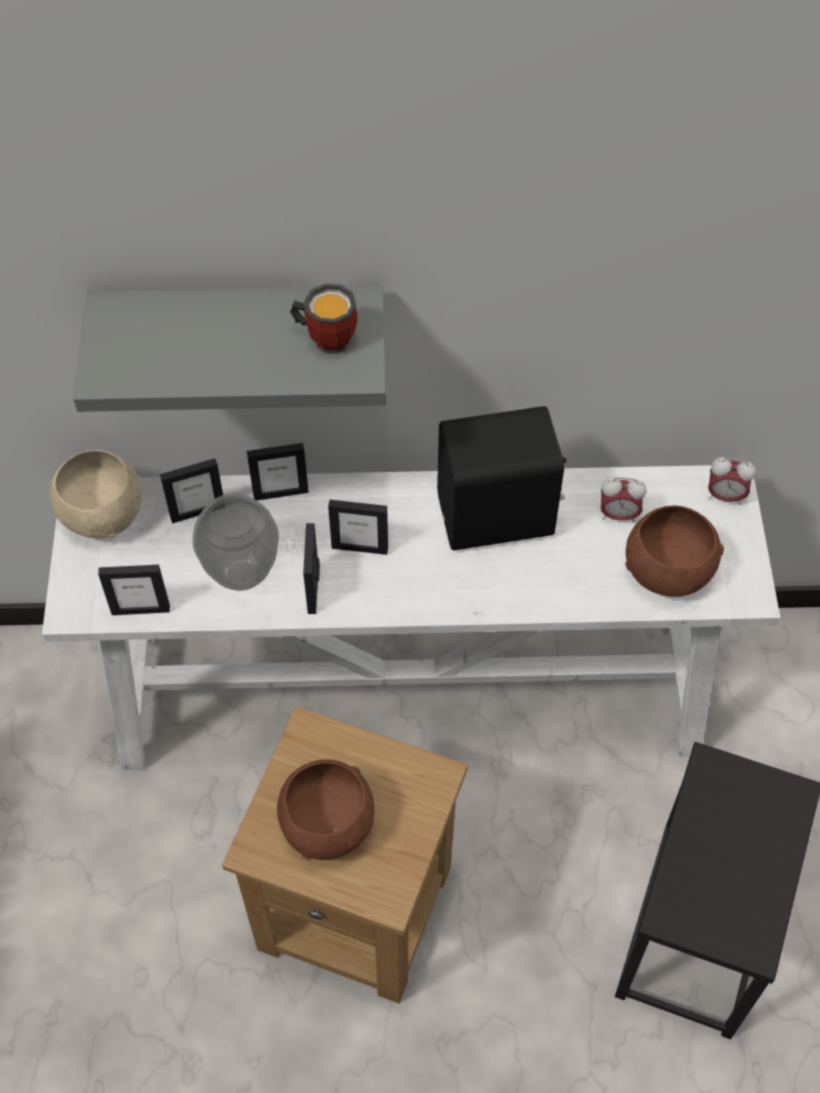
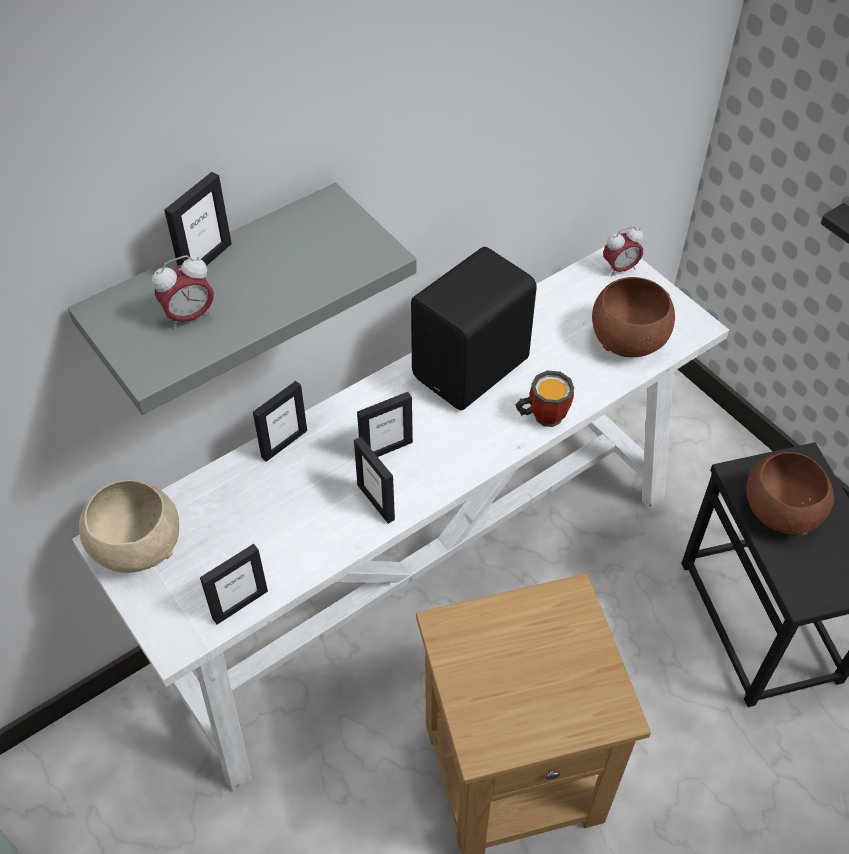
camera: 35 degrees left, 5 degrees down
picture frame [160,458,223,523] -> picture frame moved to [164,172,232,266]
vase [193,493,279,591] -> none
brown bowl [277,759,375,860] -> brown bowl moved to [746,452,834,536]
mug [290,284,357,354] -> mug moved to [515,370,574,427]
alarm clock [601,477,646,523] -> alarm clock moved to [152,255,214,329]

